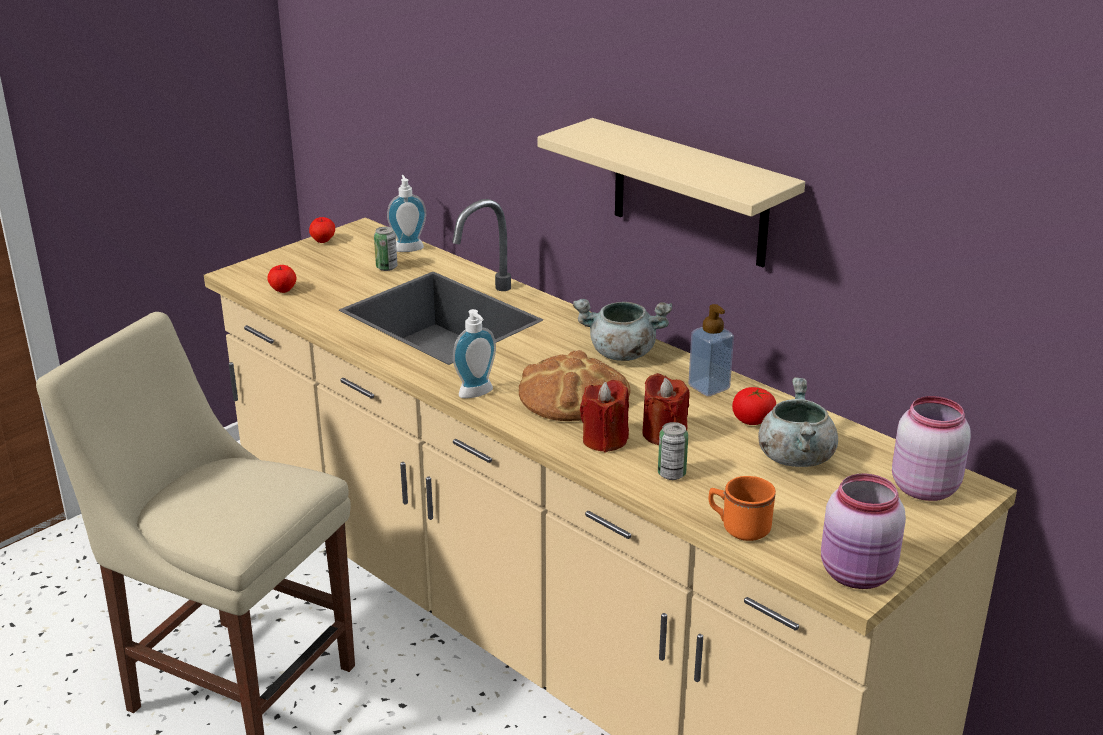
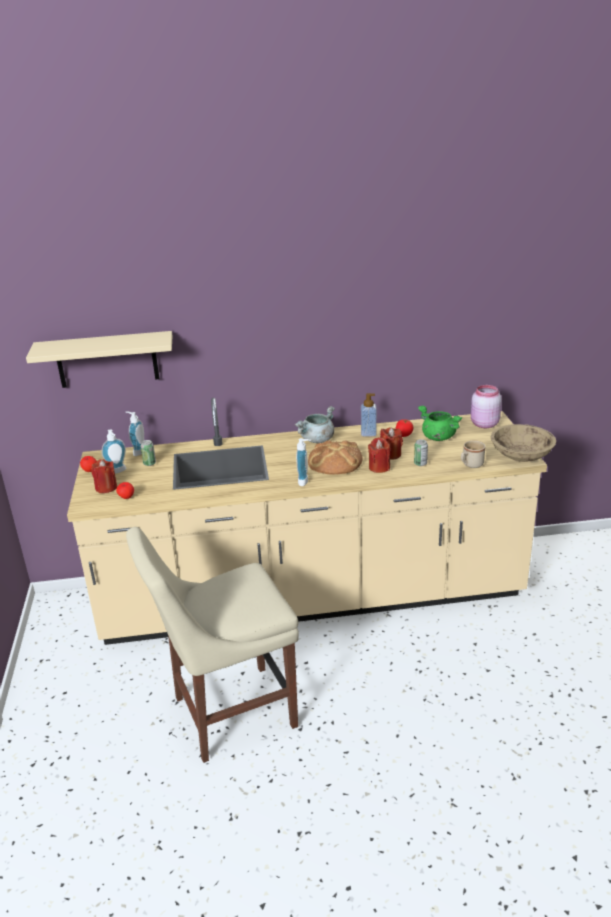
camera: 50 degrees left, 0 degrees up
beige shelf [538,118,805,267] -> beige shelf moved to [26,331,172,388]
orange mug [708,476,776,541] -> beige mug [461,441,486,468]
grey cooking pot [758,377,838,467] -> green cooking pot [418,405,462,441]
pink jar [821,473,906,589] -> beige bowl [491,424,556,462]
none -> red candle [91,459,117,493]
none -> soap dispenser [102,429,126,474]

